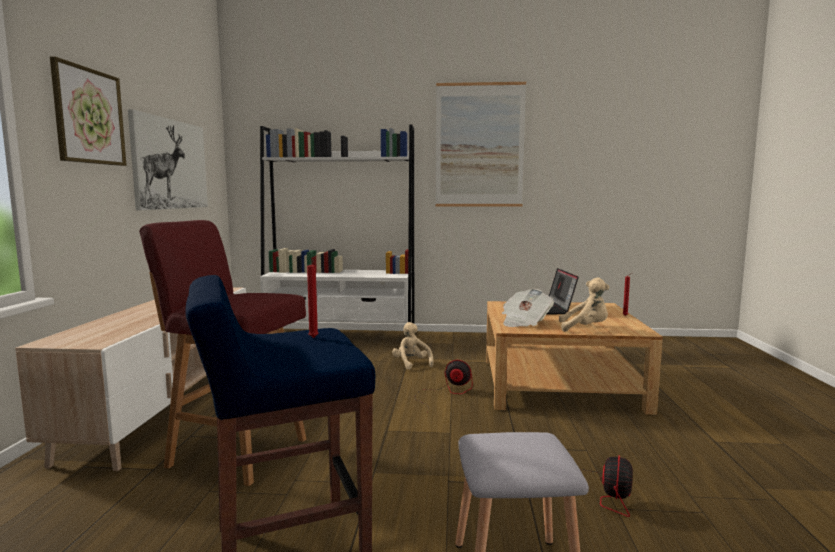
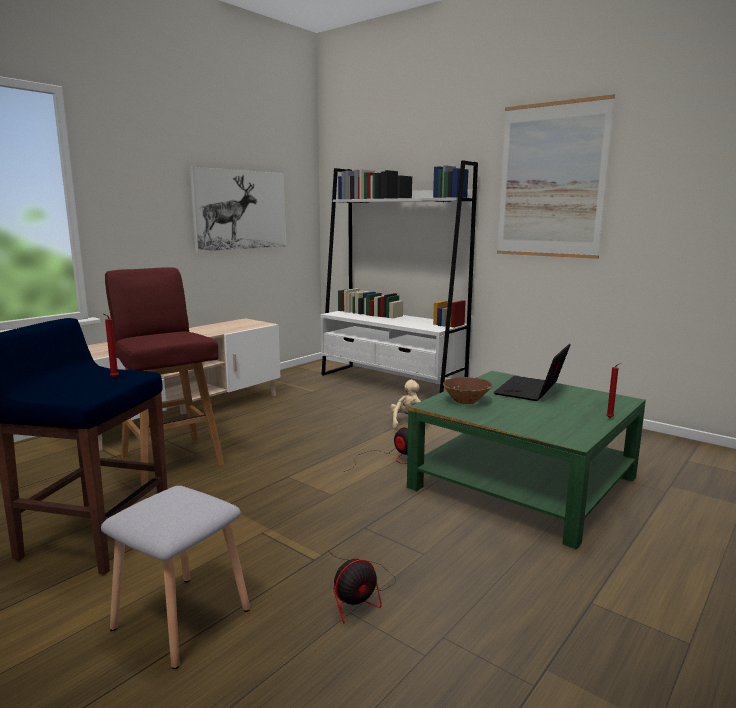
camera: 35 degrees right, 5 degrees up
picture [50,56,127,166] -> none
beige coffee table [486,301,663,415] -> green coffee table [407,371,646,549]
newspaper [502,289,554,327] -> brown bowl [443,377,492,404]
beige plush toy [559,278,609,332] -> none

